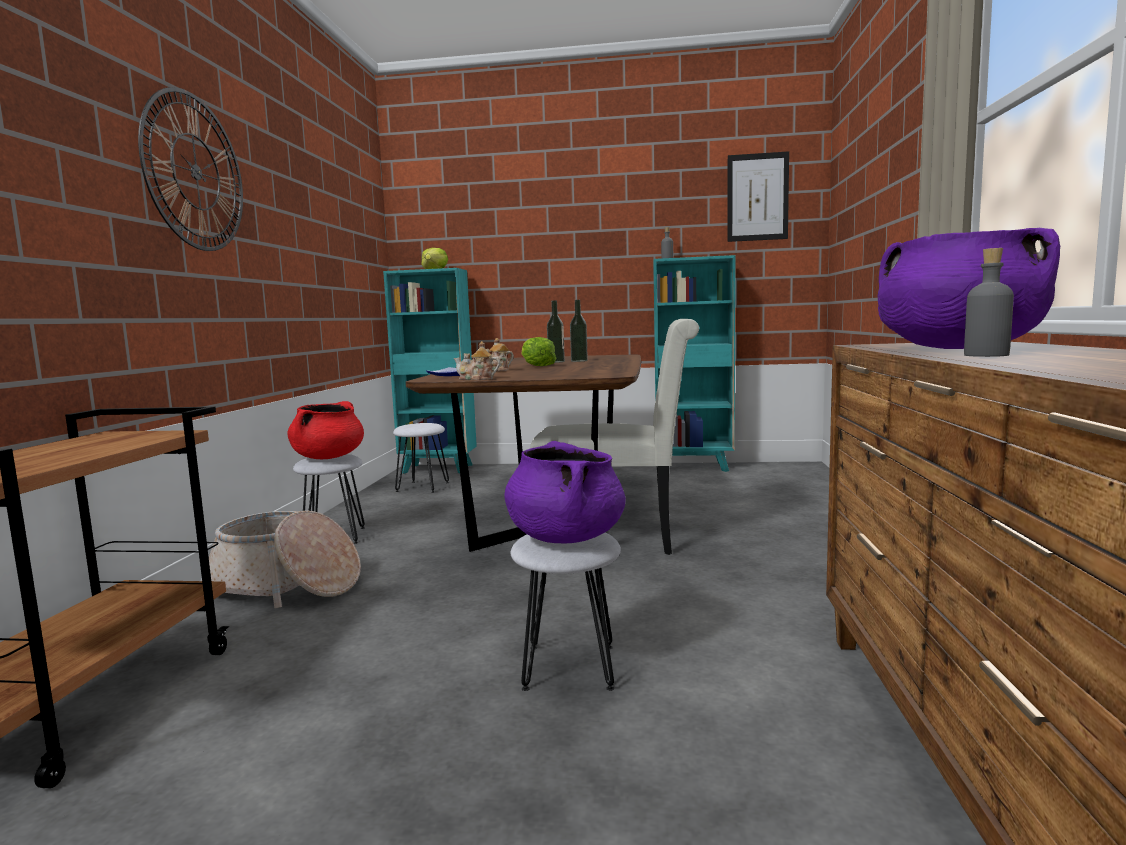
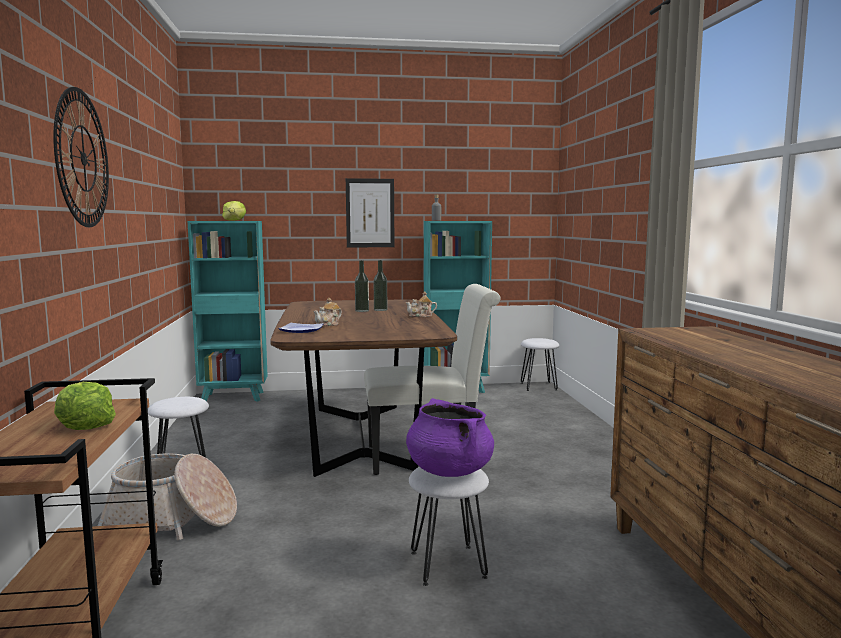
camera: 15 degrees left, 0 degrees up
red cooking pot [287,401,364,459] -> none
white stool [393,423,449,493] -> white stool moved to [521,338,559,391]
teapot [454,341,500,380] -> teapot moved to [405,291,437,317]
lettuce [521,337,557,366] -> lettuce moved to [54,382,116,430]
picture [727,151,789,242] -> picture moved to [346,178,394,247]
purple cooking pot [878,228,1060,349] -> none
grey bottle [964,248,1014,357] -> none

